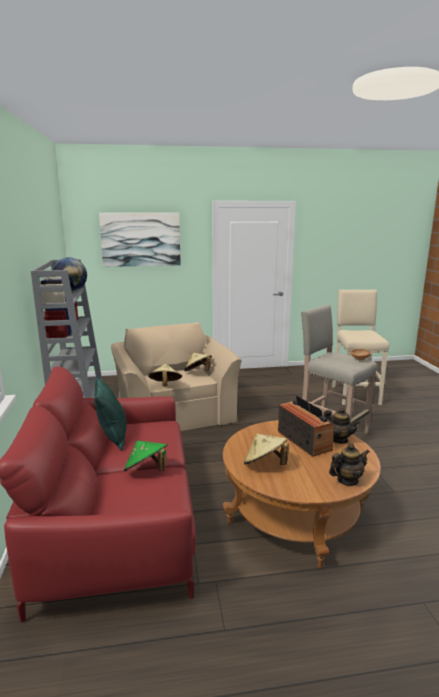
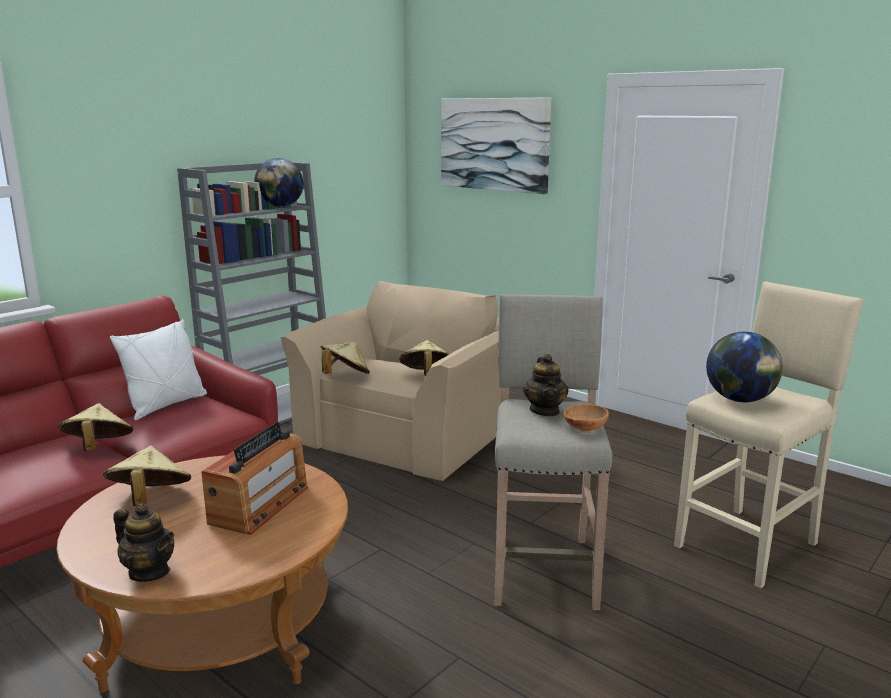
camera: 50 degrees right, 0 degrees up
green pillow [94,377,127,451] -> white pillow [110,319,207,420]
green hat [124,441,167,471] -> beige hat [58,403,133,452]
teapot [324,408,360,443] -> teapot moved to [523,354,569,416]
none -> globe [706,332,783,402]

